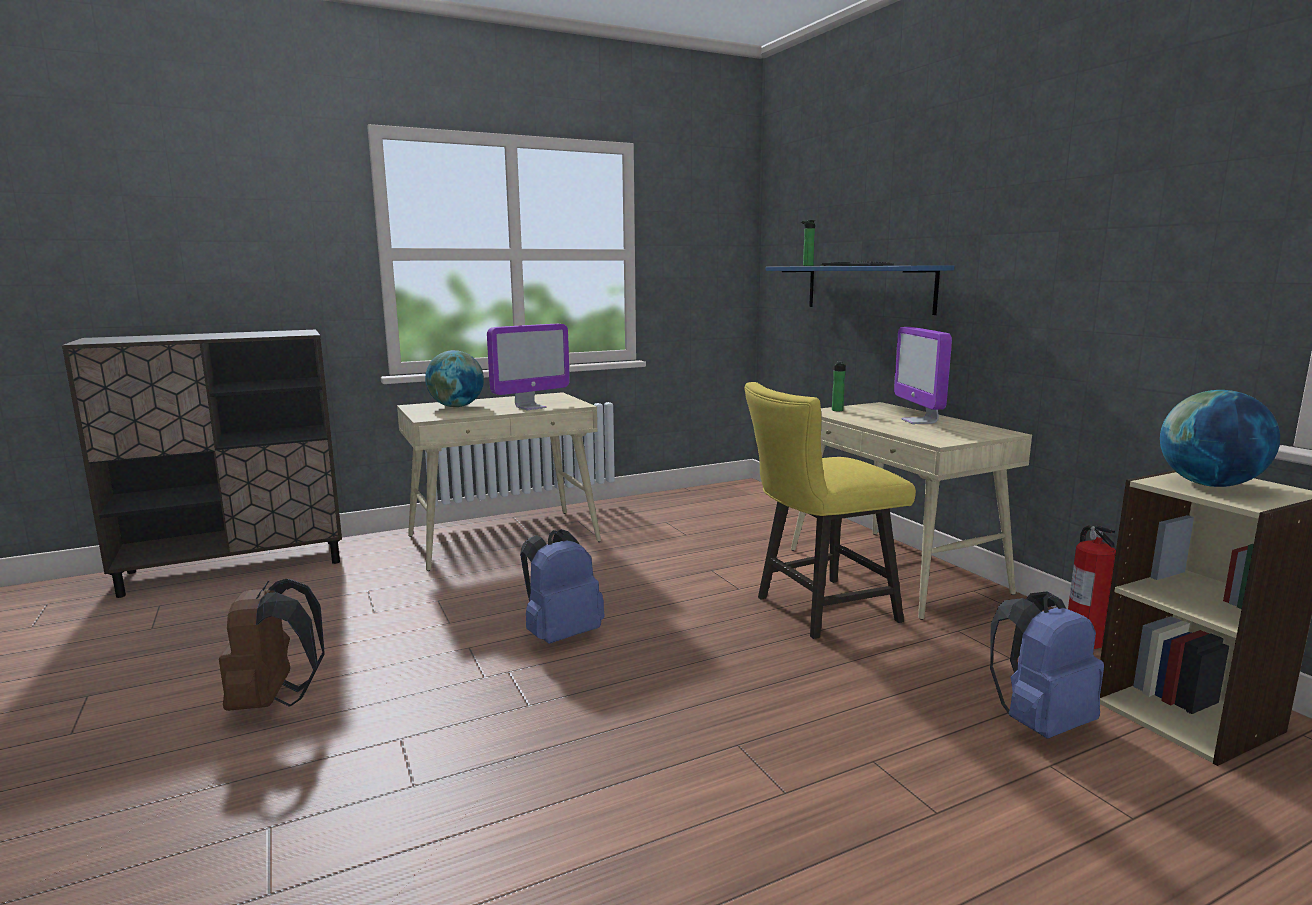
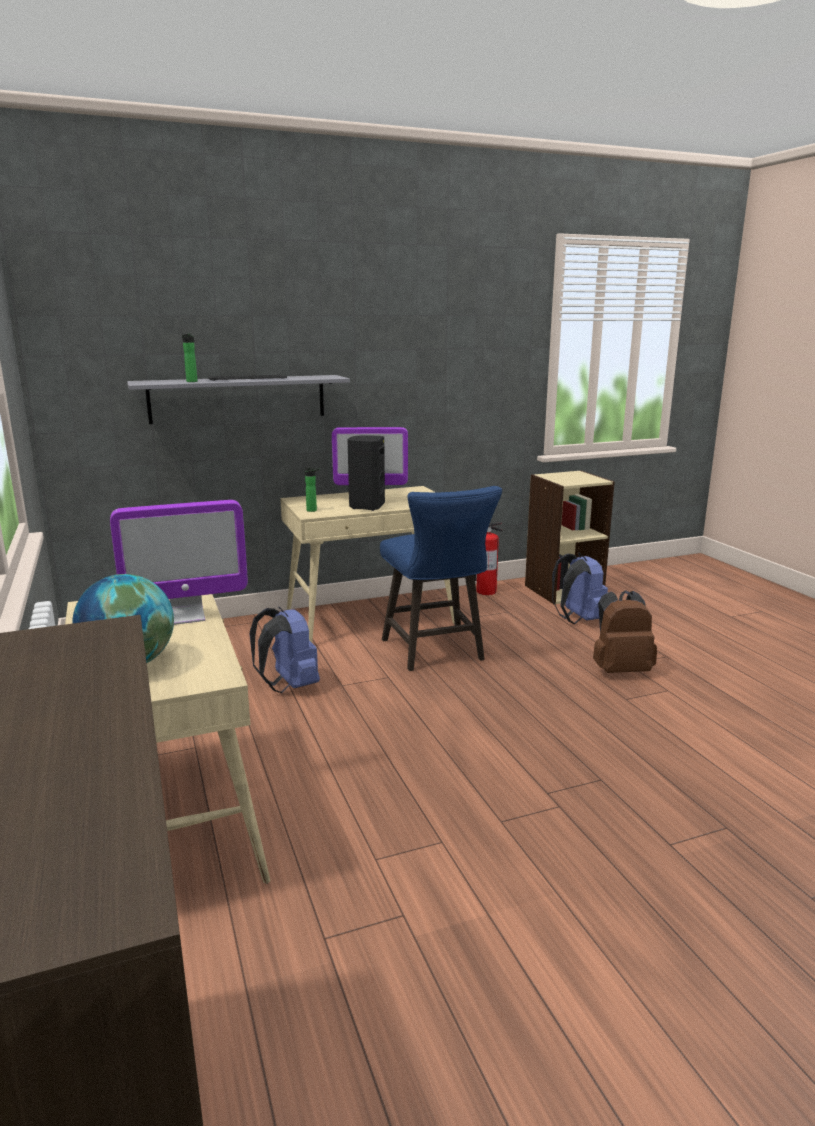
camera: 85 degrees left, 5 degrees up
brown backpack [219,579,325,711] -> brown backpack moved to [593,590,657,673]
monitor [487,324,570,410] -> monitor turned 105 degrees clockwise [110,500,248,625]
blue backpack [520,529,604,644] -> blue backpack moved to [250,607,320,693]
yellow stool [744,382,916,639] -> blue stool [380,486,502,671]
blue shelf [766,265,954,315] -> grey shelf [127,375,350,424]
globe [1160,390,1280,487] -> none
none -> black speaker [347,436,385,511]

